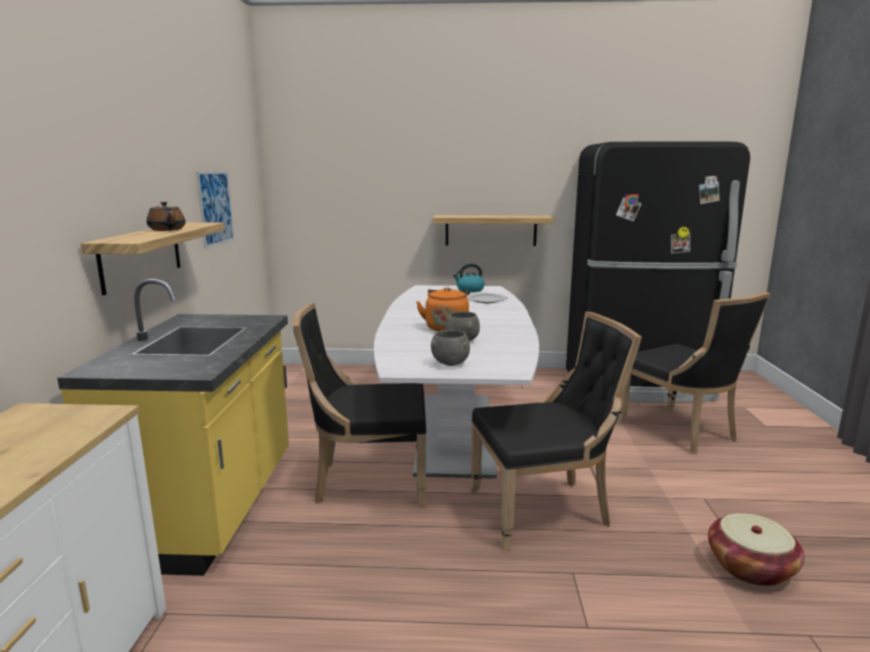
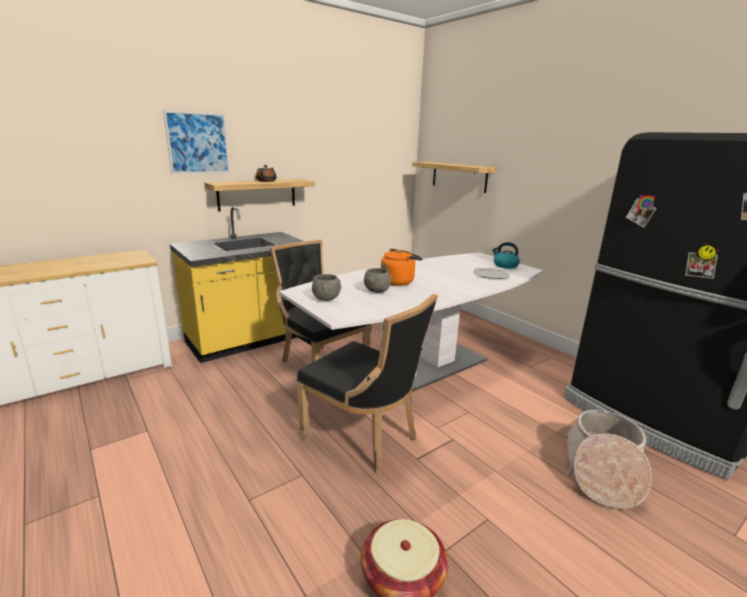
camera: 50 degrees right, 5 degrees up
picture [196,171,234,249] -> picture moved to [163,110,230,174]
shelf [433,215,553,246] -> shelf moved to [412,162,497,193]
black chair [617,292,770,454] -> basket [565,410,652,509]

